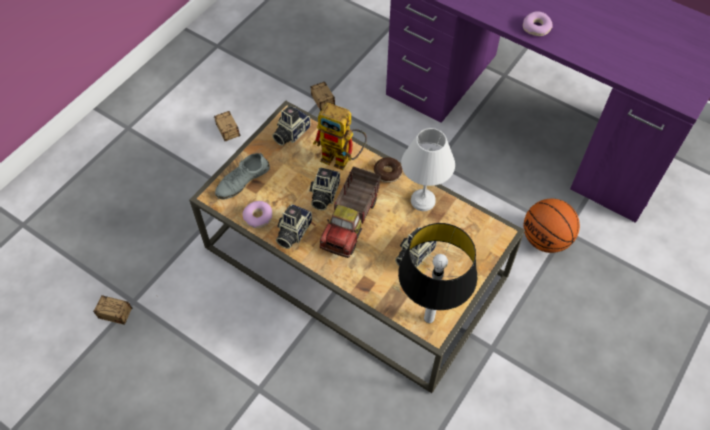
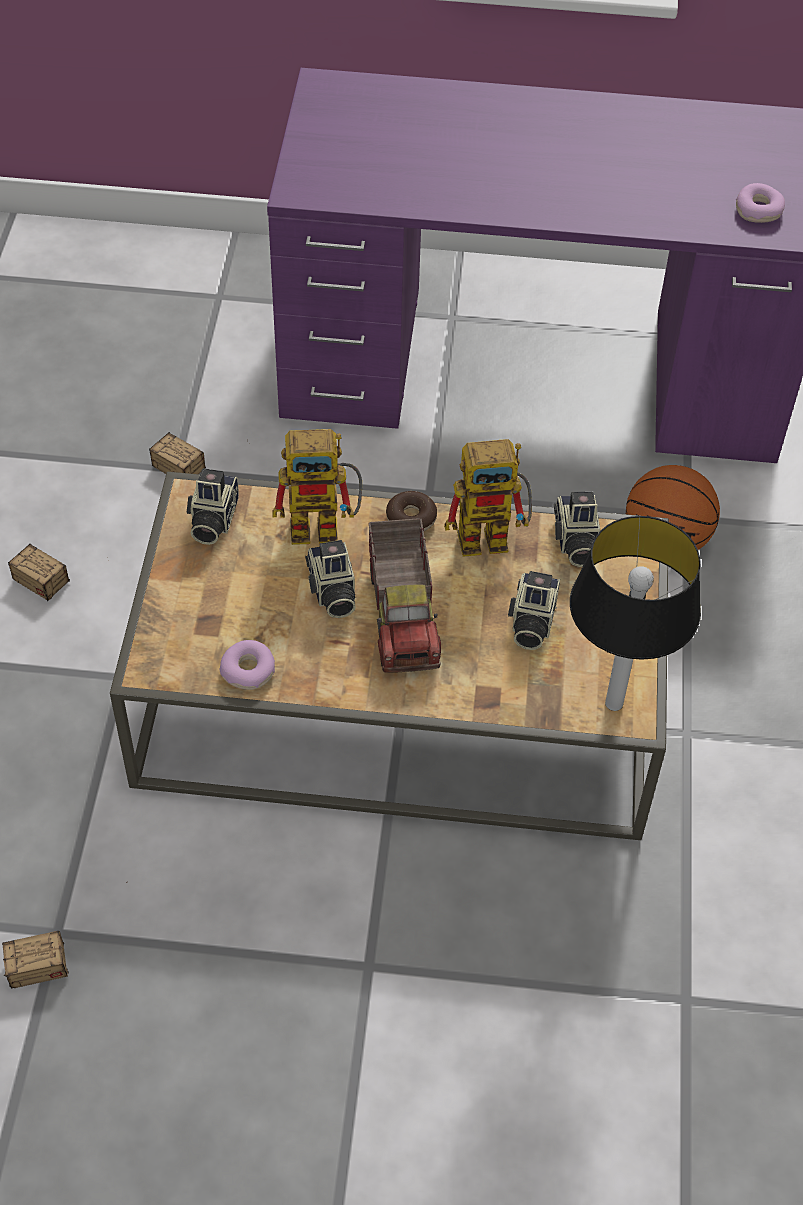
camera: 30 degrees left, 5 degrees down
grey shoe [215,153,270,200] -> none
camera [276,204,312,249] -> camera moved to [554,491,600,567]
white table lamp [401,128,455,211] -> toy robot [444,439,532,557]
donut [523,11,553,36] -> donut moved to [736,183,785,223]

